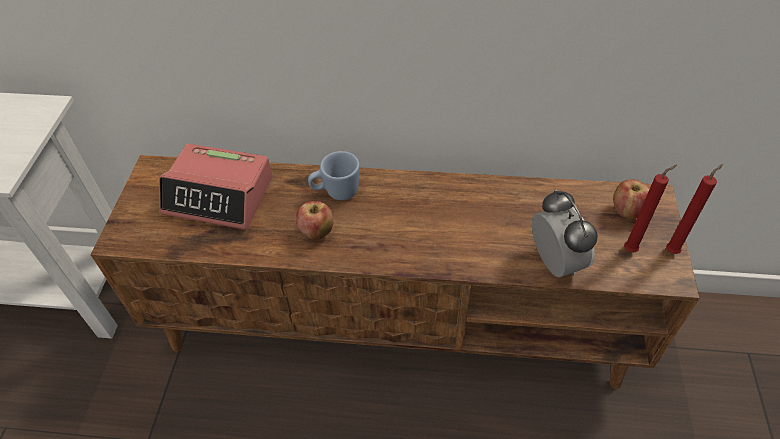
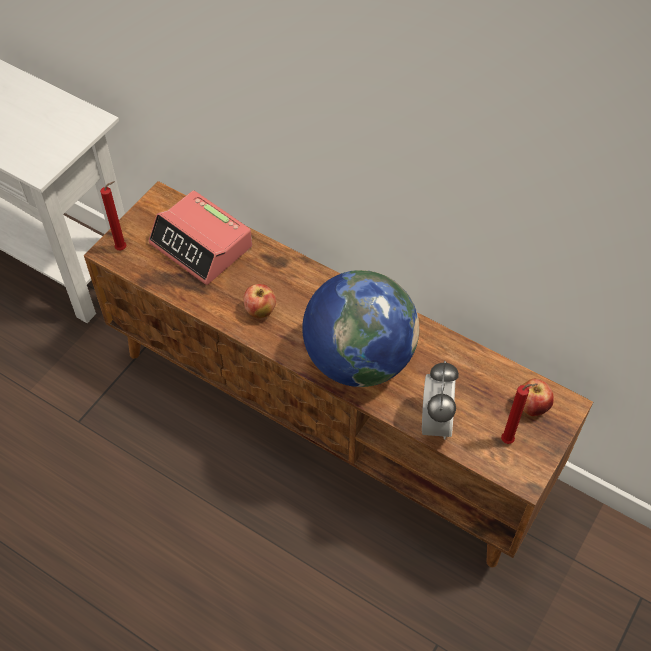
camera: 25 degrees right, 5 degrees up
blue mug [308,151,360,200] -> none
red candle [666,164,723,254] -> red candle moved to [100,181,127,251]
none -> globe [302,270,419,387]

